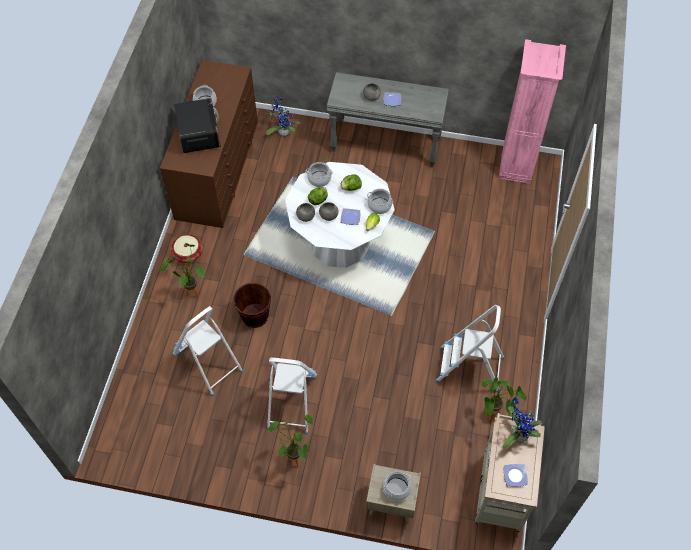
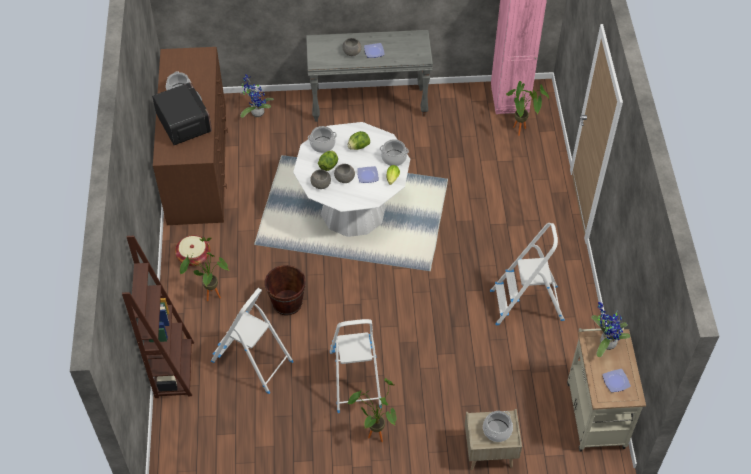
camera: 15 degrees left, 5 degrees down
potted plant [481,377,526,420] -> potted plant moved to [506,81,549,136]
none -> brown bookcase [122,236,194,398]

